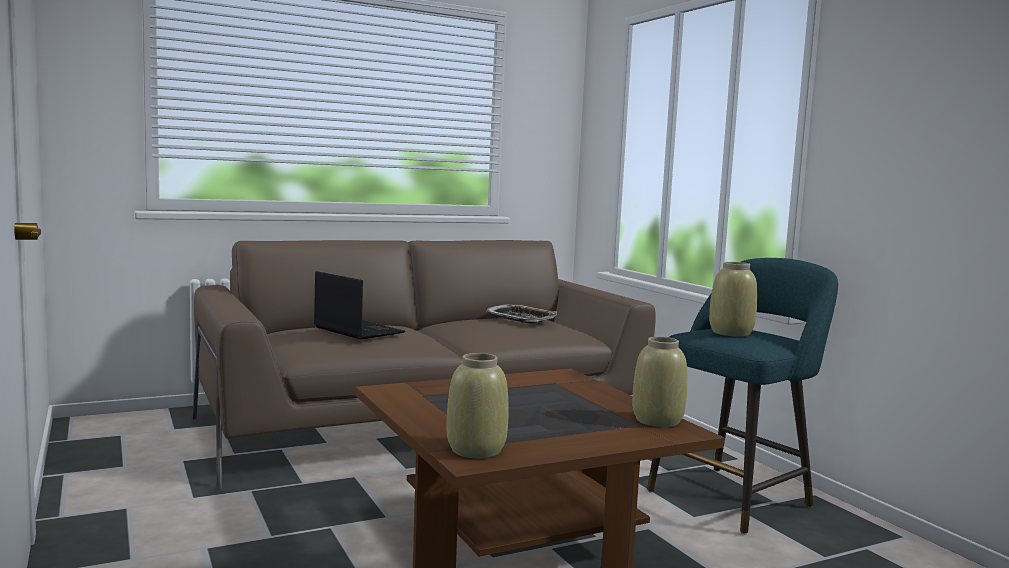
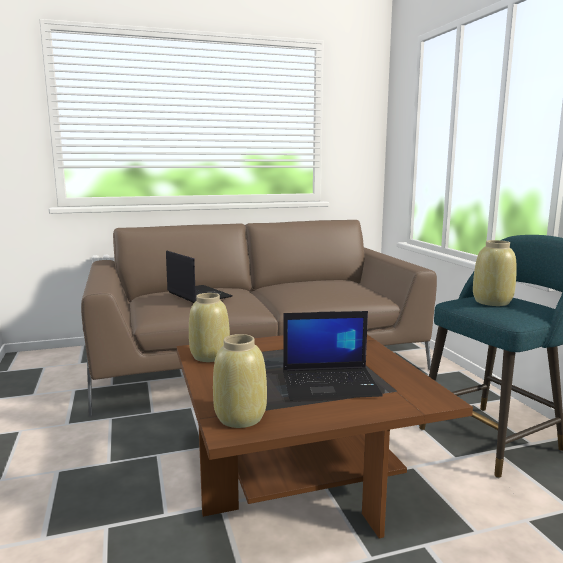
camera: 10 degrees right, 5 degrees up
tray [486,304,558,323] -> none
beige vase [632,337,688,427] -> beige vase moved to [189,293,230,362]
none -> laptop [283,311,383,400]

